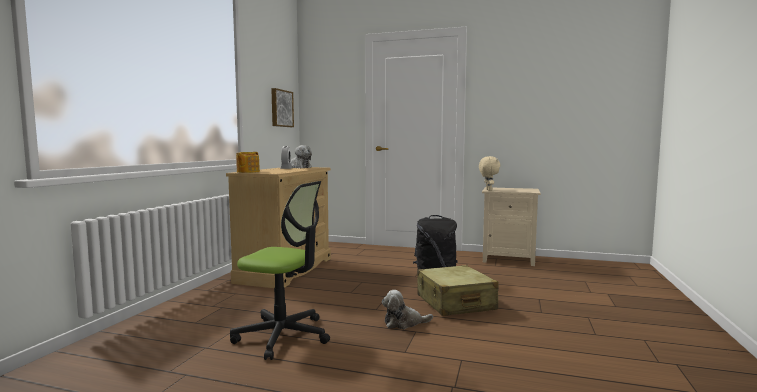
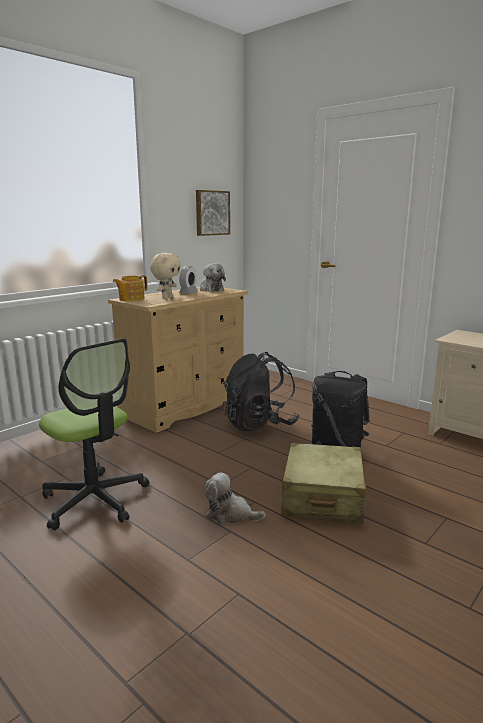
camera: 25 degrees right, 10 degrees up
beige plush toy [479,156,500,191] -> beige plush toy moved to [150,253,181,299]
none -> black backpack [222,352,299,431]

